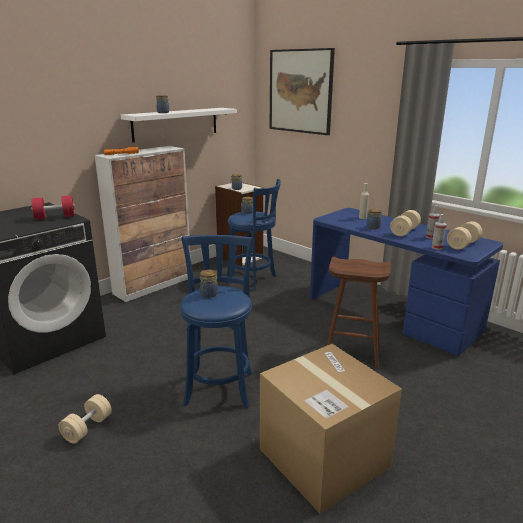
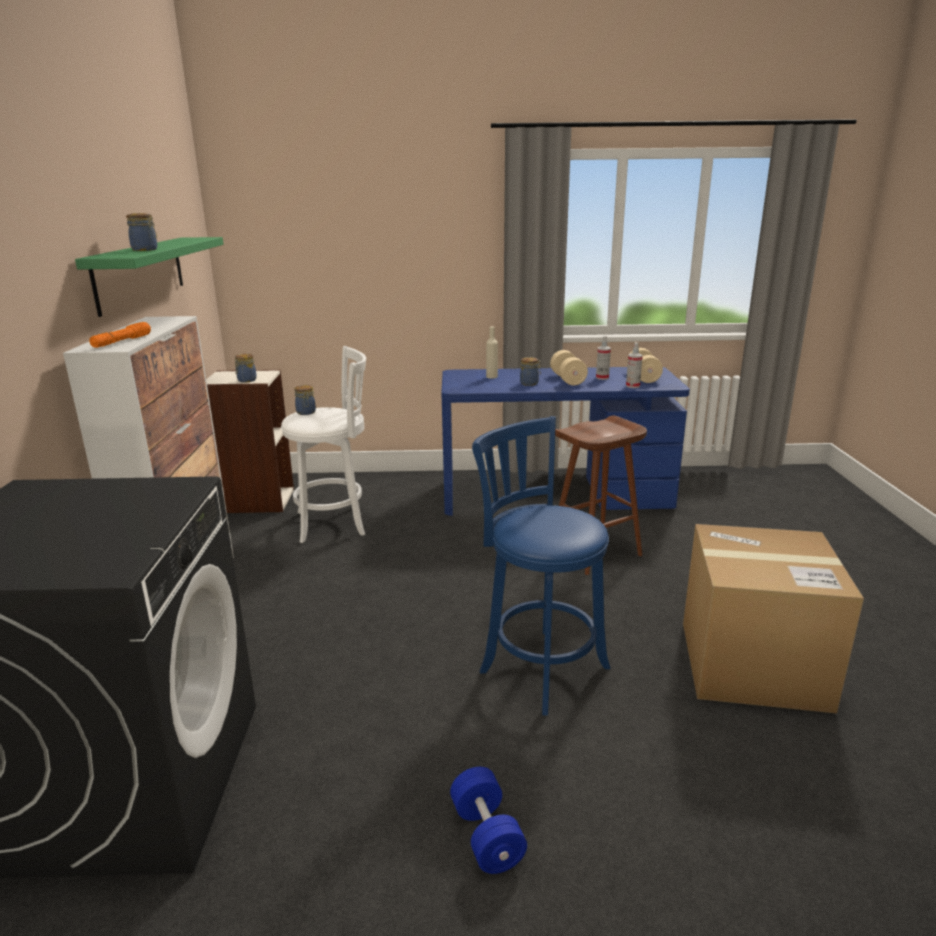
camera: 45 degrees left, 0 degrees up
red dumbbell [32,195,75,220] -> none
beige dumbbell [59,394,112,444] -> blue dumbbell [450,767,527,874]
white shelf [121,108,237,142] -> green shelf [75,237,224,317]
jar [200,270,218,297] -> none
blue stool [225,179,281,291] -> white stool [281,346,366,543]
picture [269,48,335,135] -> none

